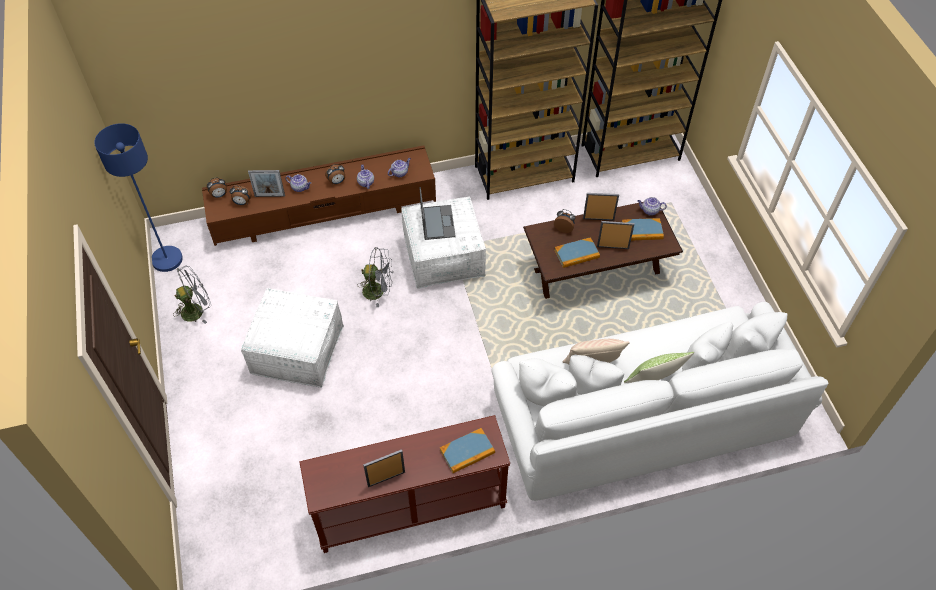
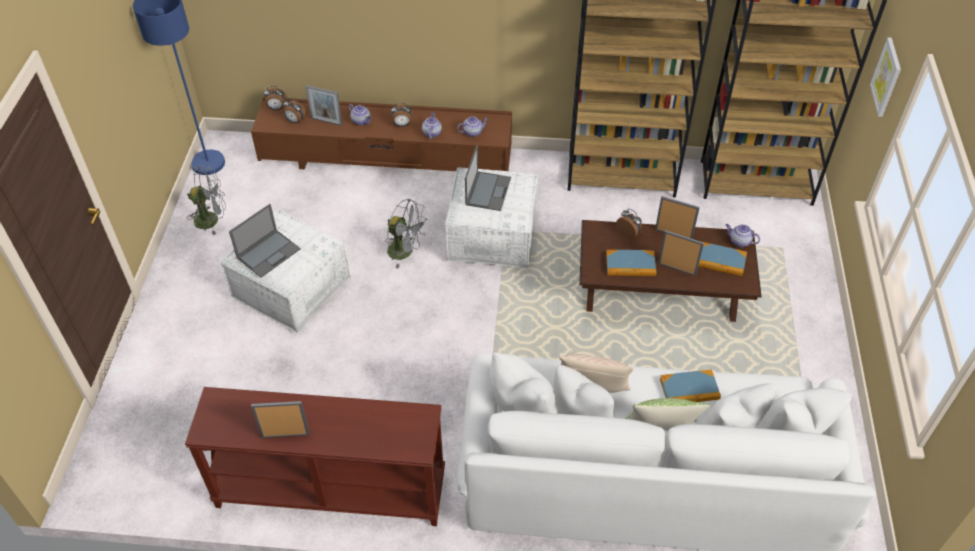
camera: 20 degrees right, 5 degrees down
book [440,428,495,473] -> book moved to [660,369,721,402]
none -> laptop [229,204,301,278]
none -> picture [870,37,901,117]

